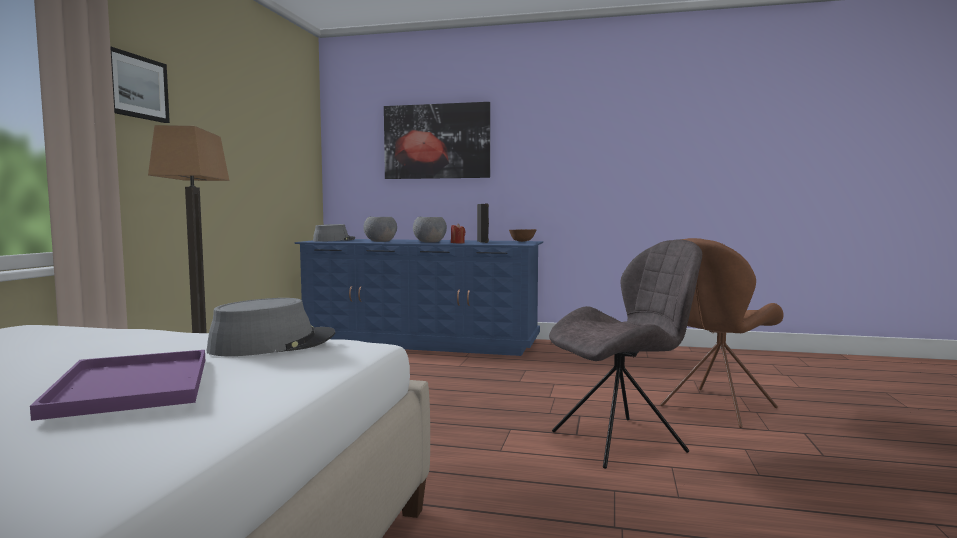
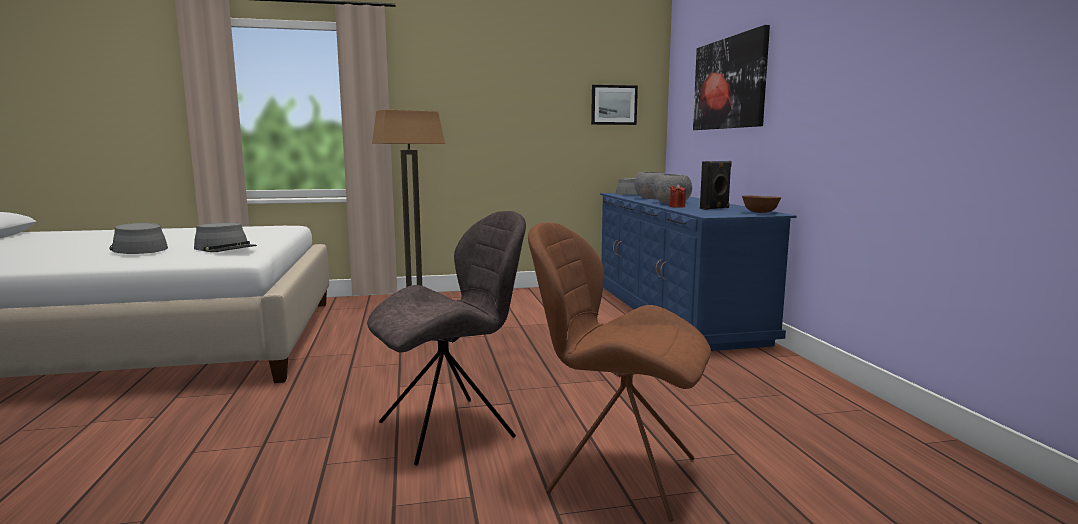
camera: 65 degrees right, 5 degrees up
purple tray [30,350,205,421] -> grey hat [110,223,168,254]
picture [110,46,170,123] -> picture moved to [591,85,638,125]
grey chair [549,240,702,469] -> grey chair turned 75 degrees counterclockwise [367,211,526,466]

